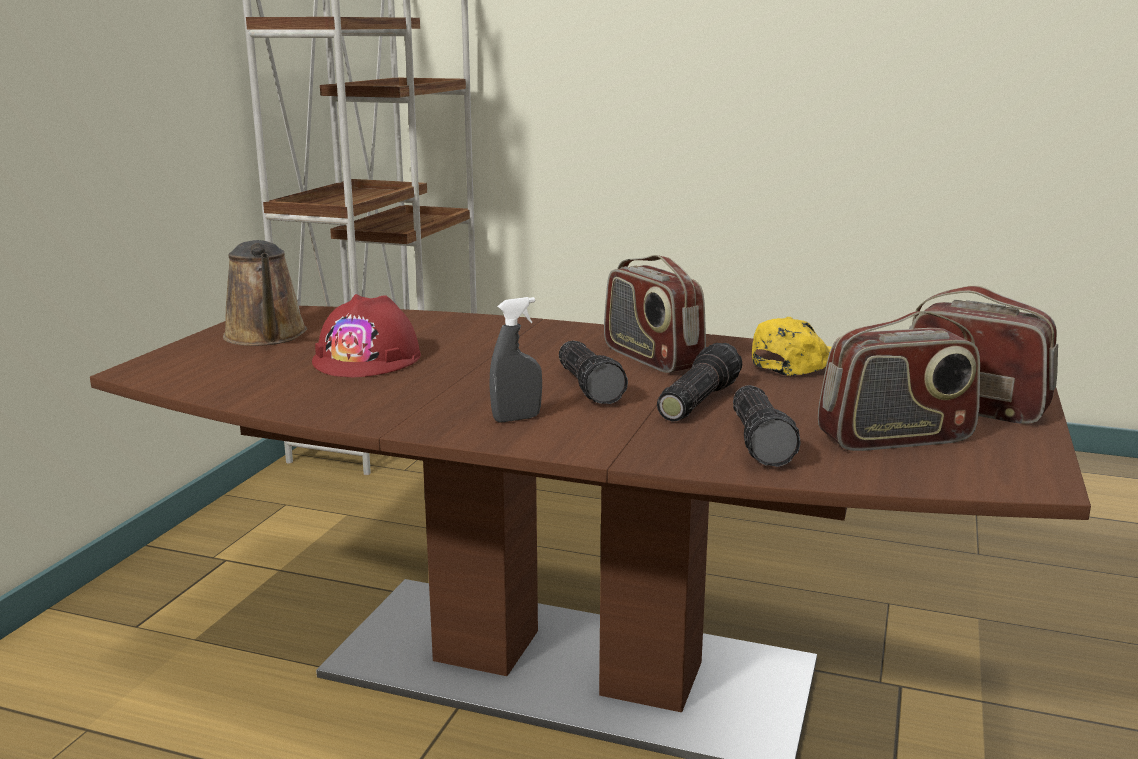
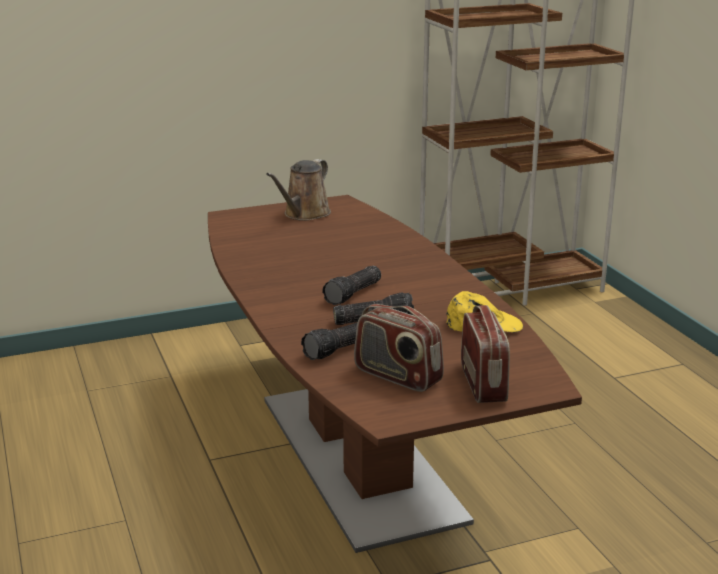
camera: 50 degrees right, 5 degrees up
red hard hat [312,294,421,377] -> none
grey spray bottle [489,297,542,423] -> none
radio [604,255,706,373] -> none

